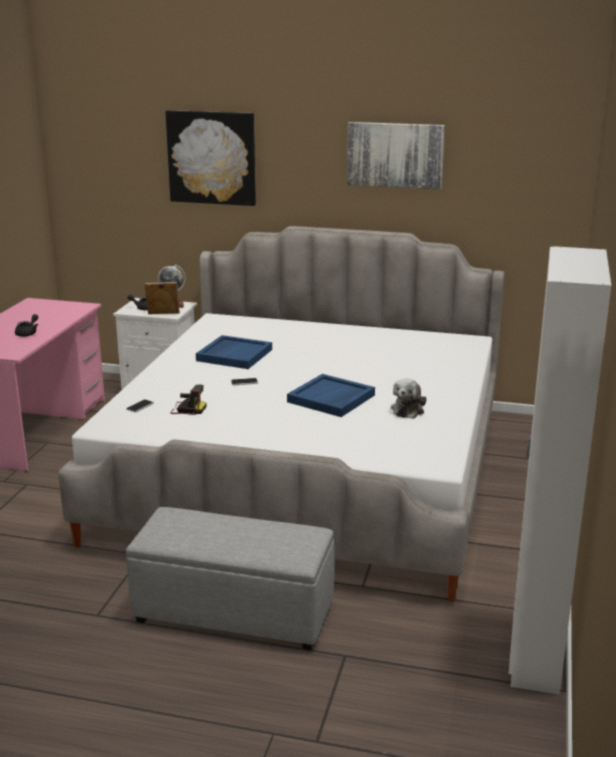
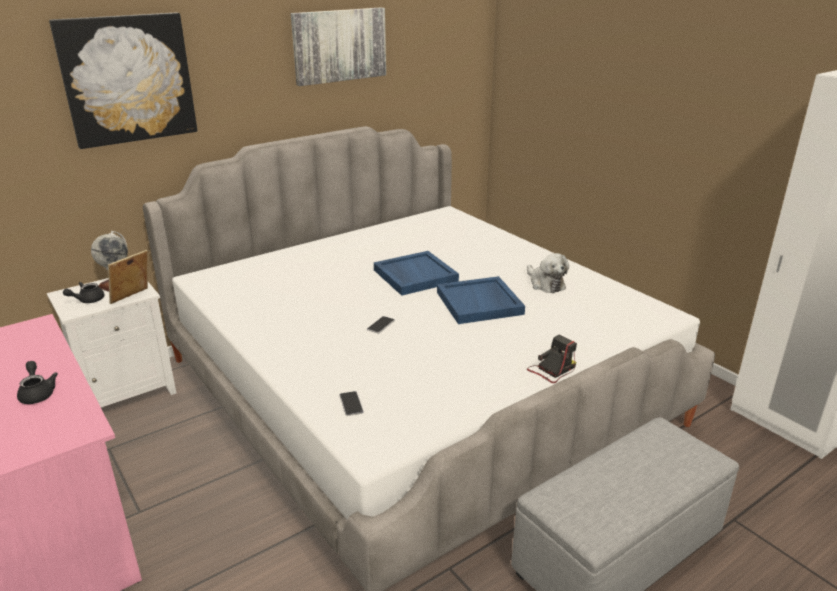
camera: 50 degrees left, 5 degrees up
camera [171,385,207,415] -> camera moved to [527,334,577,383]
blue tray [196,335,272,369] -> blue tray moved to [374,251,459,296]

